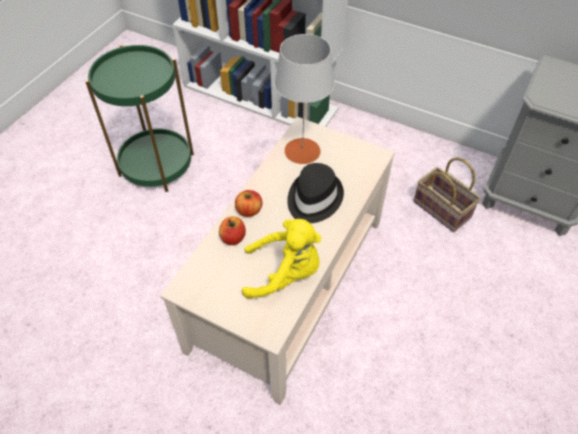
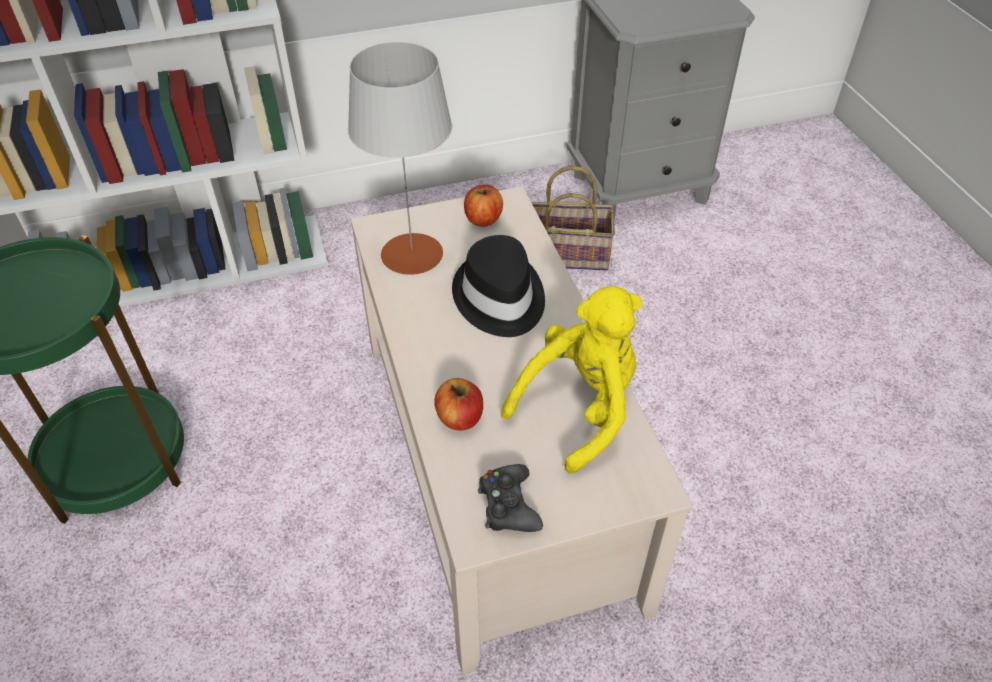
camera: 45 degrees left, 5 degrees down
apple [235,190,262,217] -> apple moved to [464,184,503,227]
none -> black game controller [478,464,543,532]

